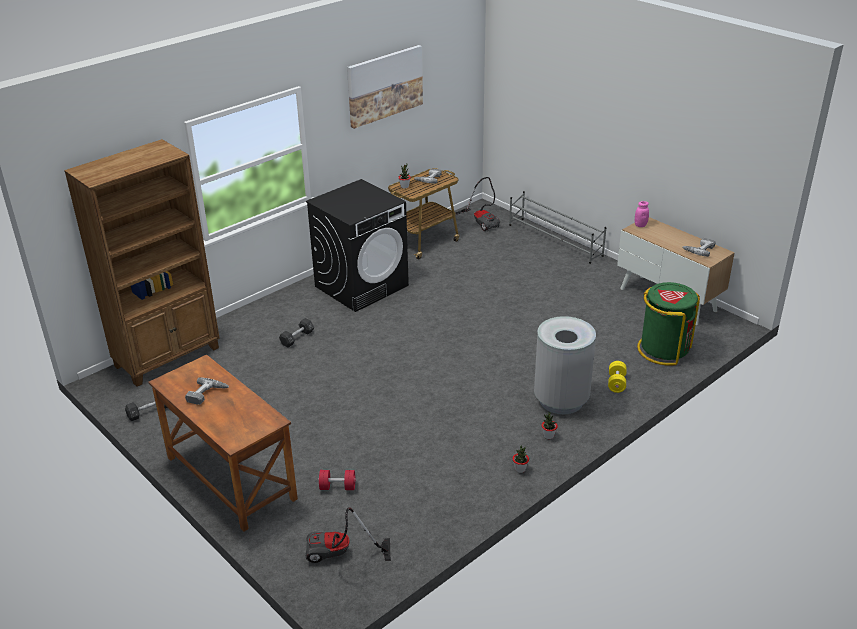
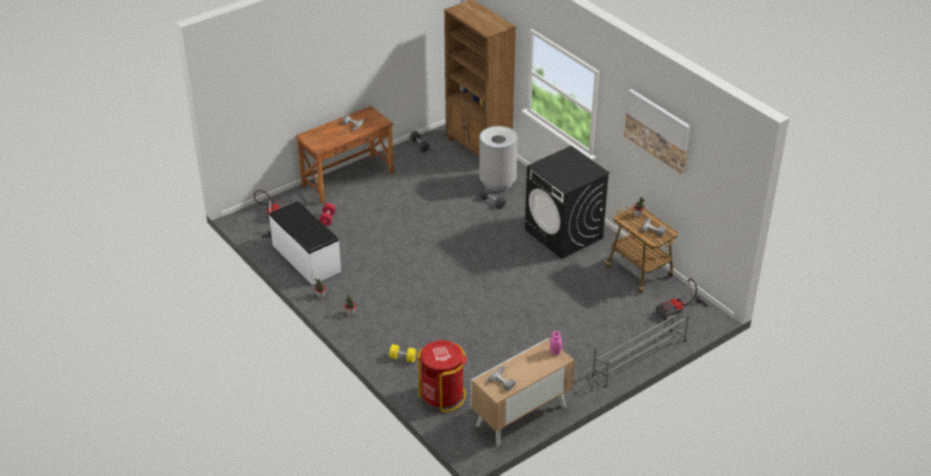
camera: 95 degrees right, 5 degrees up
grey trash can [534,316,596,414] -> grey trash can moved to [479,126,518,191]
green trash can [637,282,700,366] -> red trash can [417,340,467,413]
none -> white bench [269,201,341,285]

